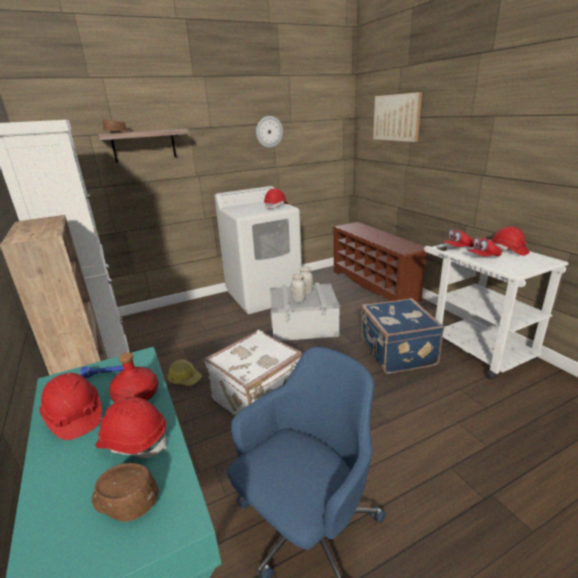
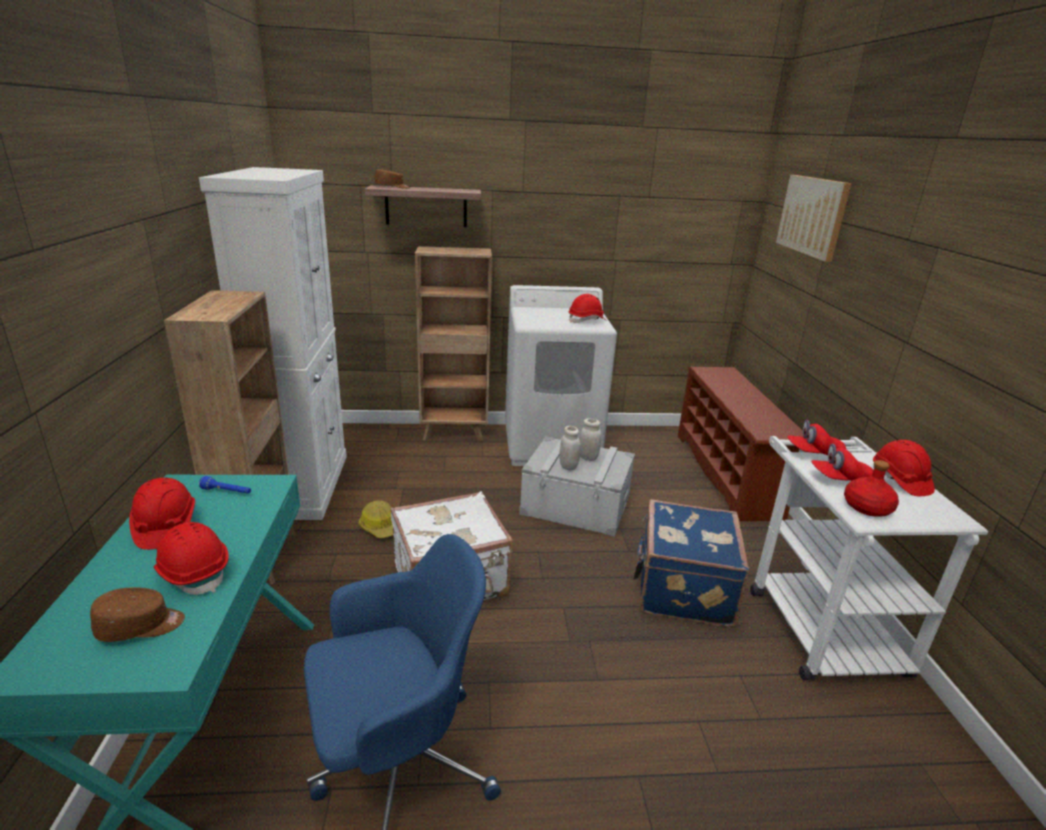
camera: 20 degrees right, 0 degrees up
brown cap [92,463,159,522] -> brown cap turned 120 degrees clockwise [90,587,185,642]
red bottle [109,352,158,402] -> red bottle moved to [844,460,899,516]
wall clock [256,116,283,148] -> none
none -> brown bookcase [415,246,492,441]

